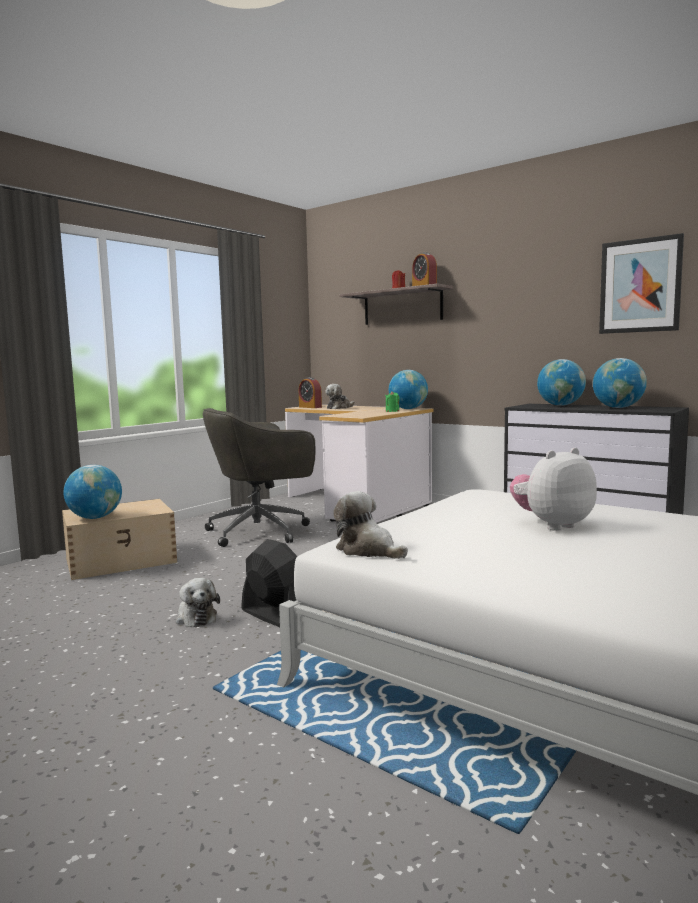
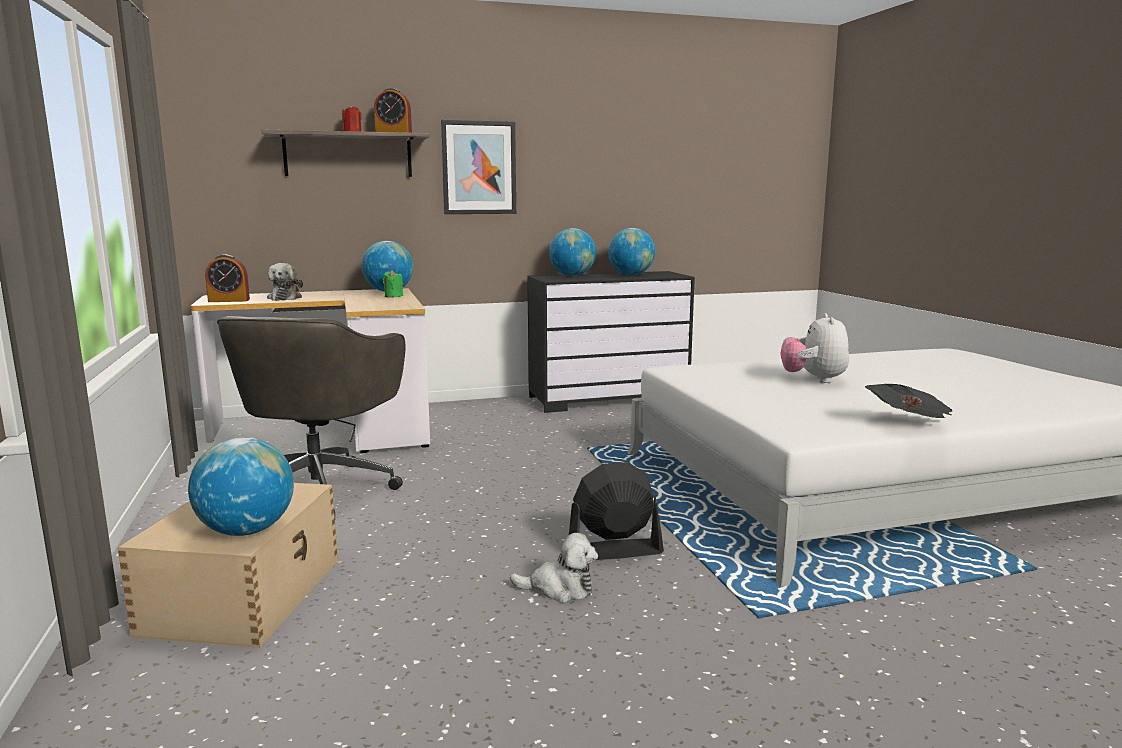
camera: 55 degrees left, 5 degrees up
plush toy [333,491,408,559] -> none
picture [599,233,684,334] -> picture moved to [441,120,516,214]
none -> newspaper [865,384,952,418]

